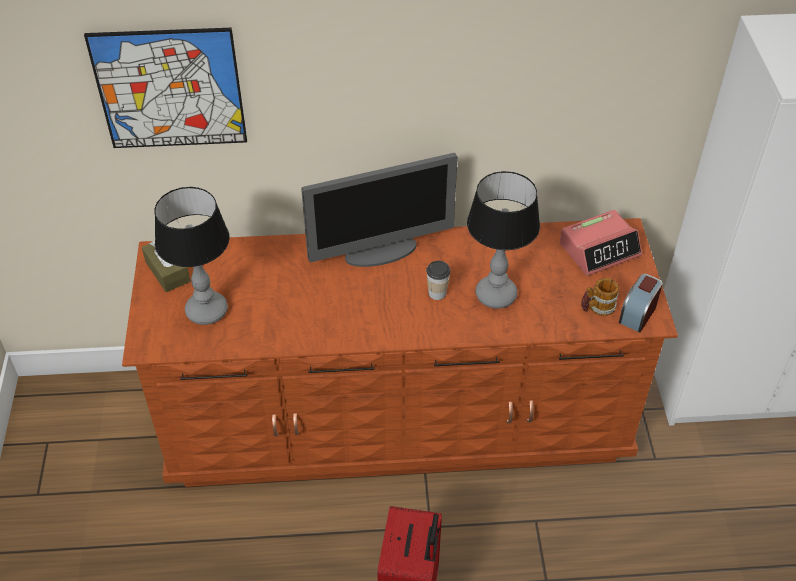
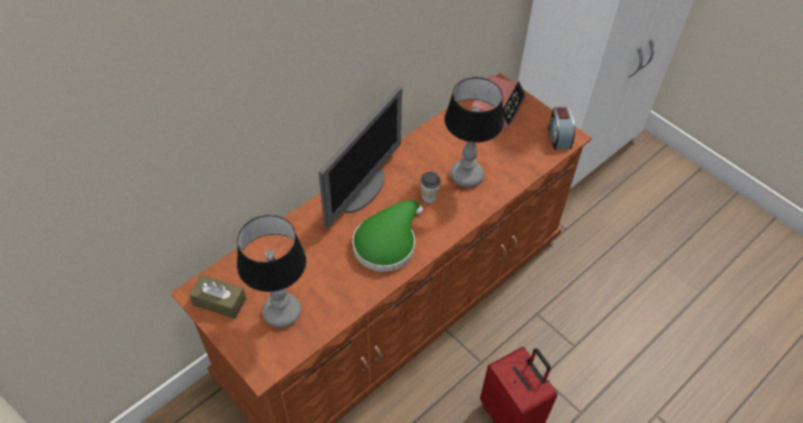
camera: 40 degrees left, 5 degrees up
picture [84,28,247,148] -> none
mug [581,278,619,316] -> none
none -> green hat [353,200,423,272]

